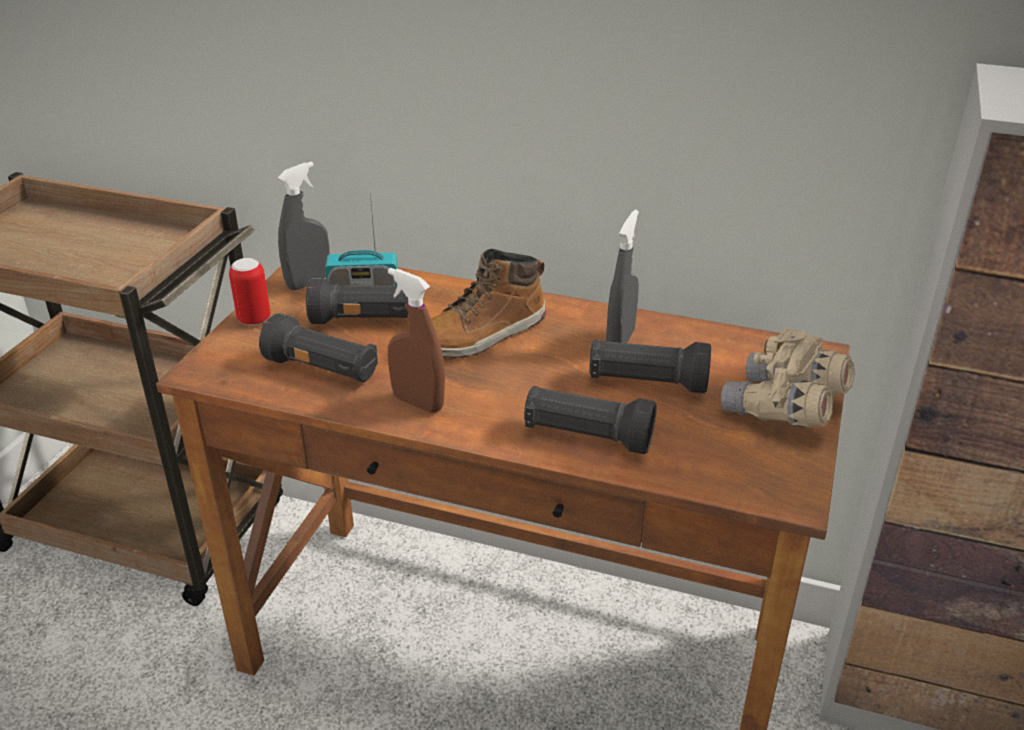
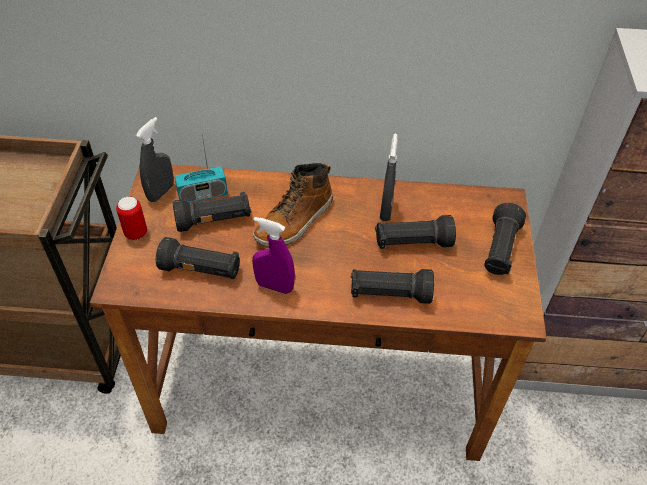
camera: 15 degrees left, 15 degrees up
brown spray bottle [388,268,445,413] -> purple spray bottle [252,217,295,294]
beige binoculars [721,327,855,428] -> black flashlight [485,203,526,275]

